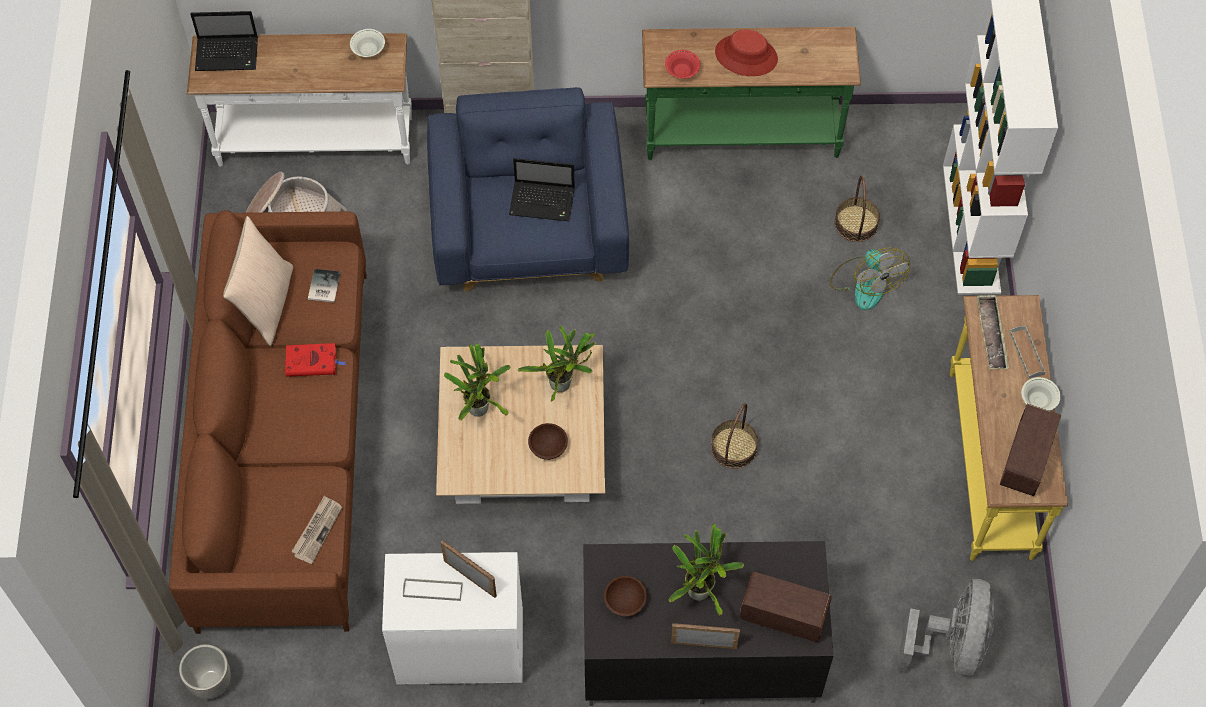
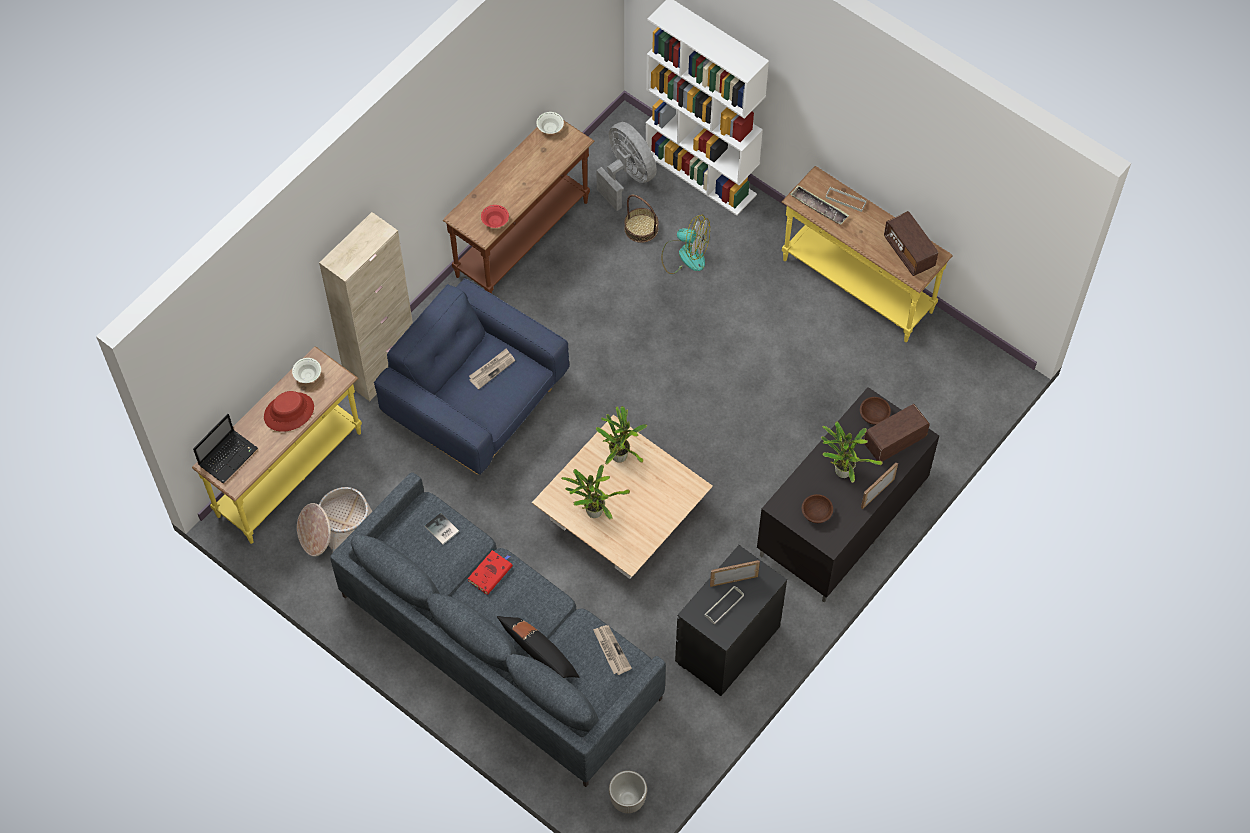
camera: 50 degrees left, 0 degrees up
brown sofa [169,210,367,634] -> grey sofa [330,473,666,787]
white console table [187,33,412,167] -> yellow console table [192,346,362,544]
beige pillow [223,216,293,346] -> none
white dresser [382,552,523,685] -> black dresser [675,545,787,696]
laptop [509,158,575,221] -> newspaper [469,348,515,389]
brown bowl [528,423,568,460] -> brown bowl moved to [860,397,891,425]
green console table [642,27,861,160] -> brown console table [443,121,594,294]
basket [711,403,758,469] -> none
red hat [715,30,778,76] -> red hat moved to [264,391,314,432]
grey fan [897,579,994,676] -> grey fan moved to [596,122,657,211]
white bowl [1022,377,1061,411] -> white bowl moved to [536,112,564,134]
none -> black pillow [497,616,579,678]

